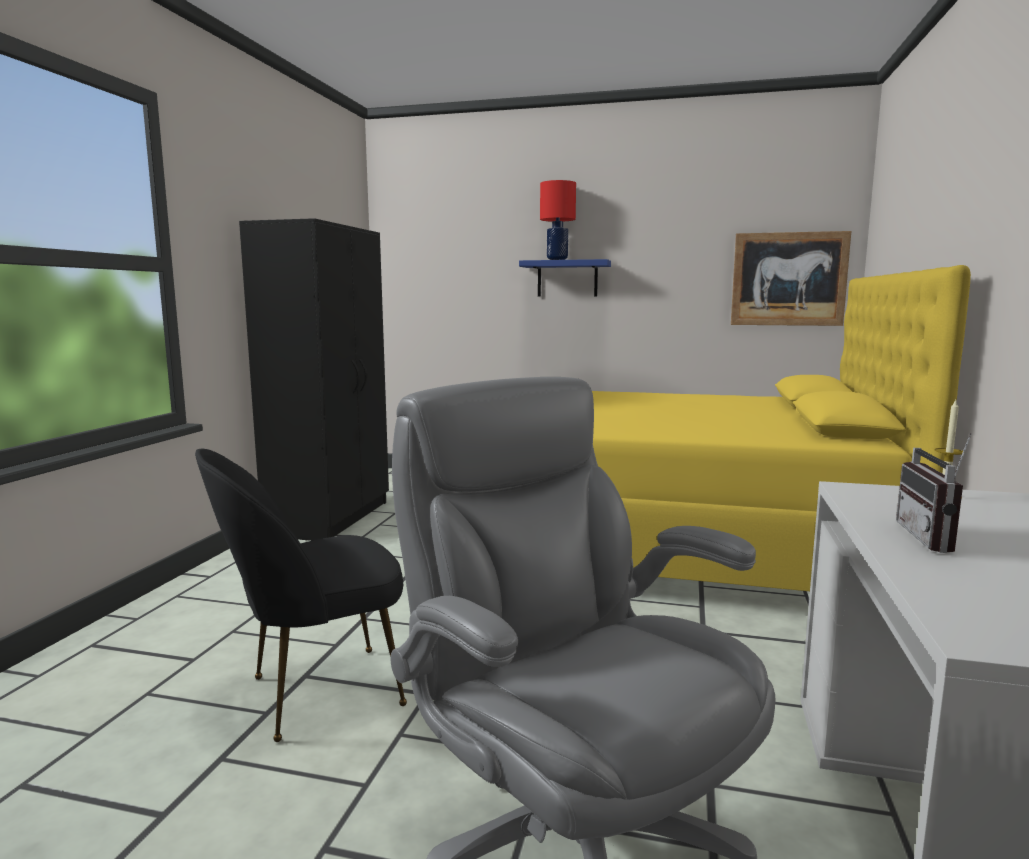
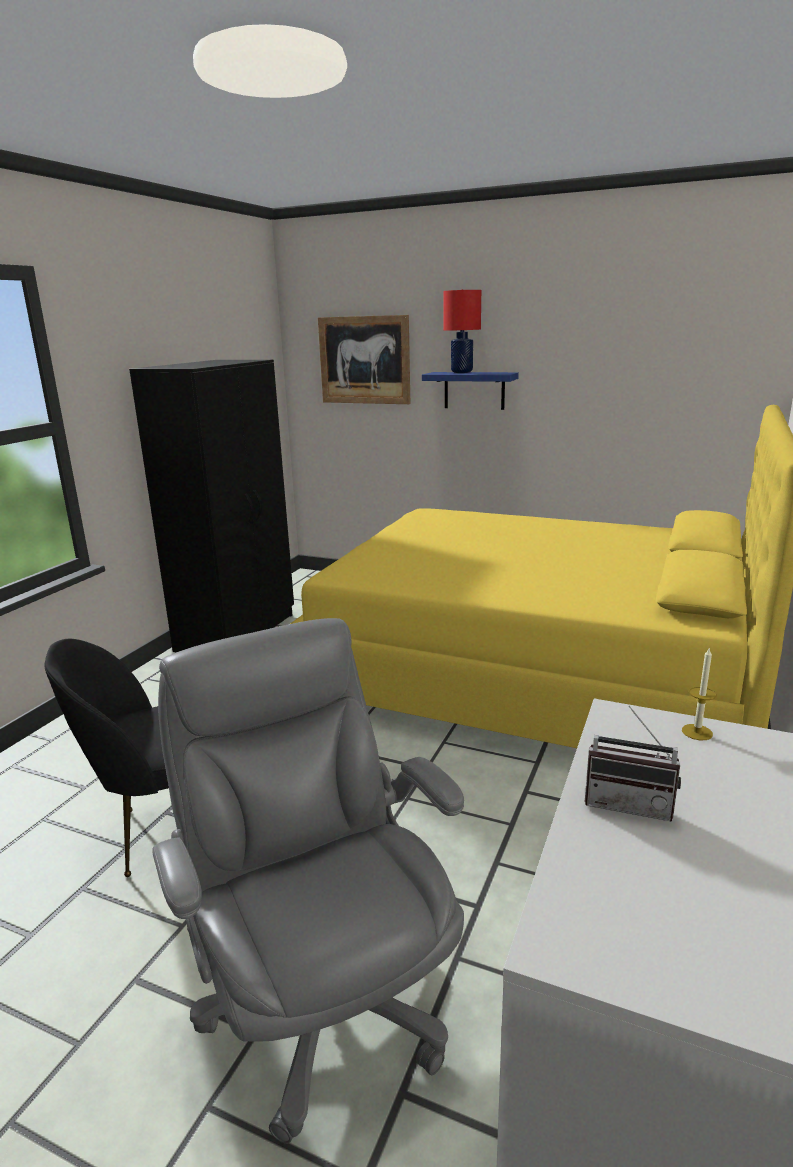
camera: 10 degrees right, 10 degrees up
picture [731,231,851,326] -> picture moved to [318,315,410,404]
radio [896,433,972,553] -> radio turned 90 degrees counterclockwise [585,706,681,822]

